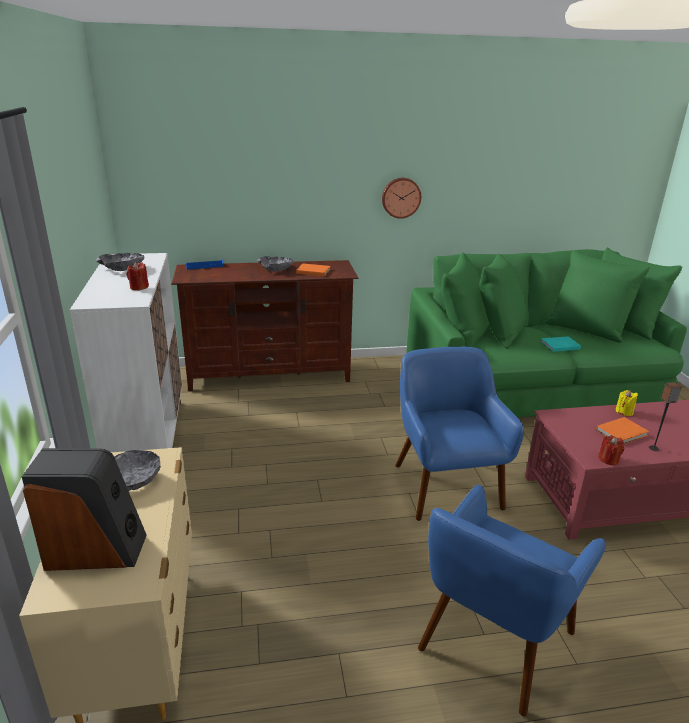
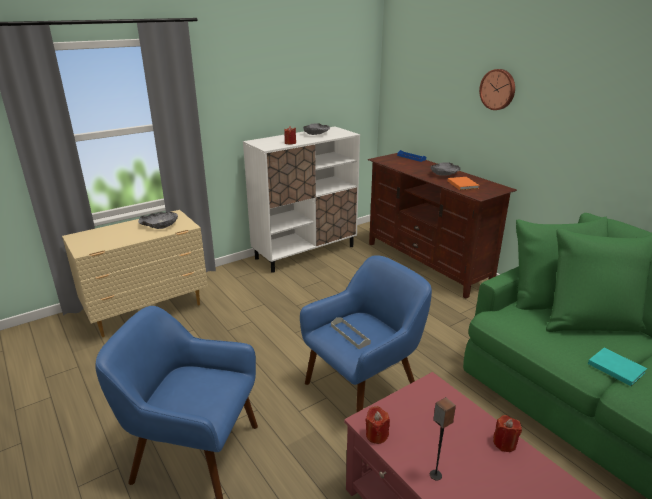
camera: 65 degrees right, 0 degrees up
speaker [22,448,147,571] -> none
wall clock [382,178,421,219] -> wall clock moved to [479,69,515,110]
orange book [596,417,649,444] -> none
yellow candle [616,390,638,416] -> red candle [493,415,522,452]
none -> grey tray [331,317,371,349]

